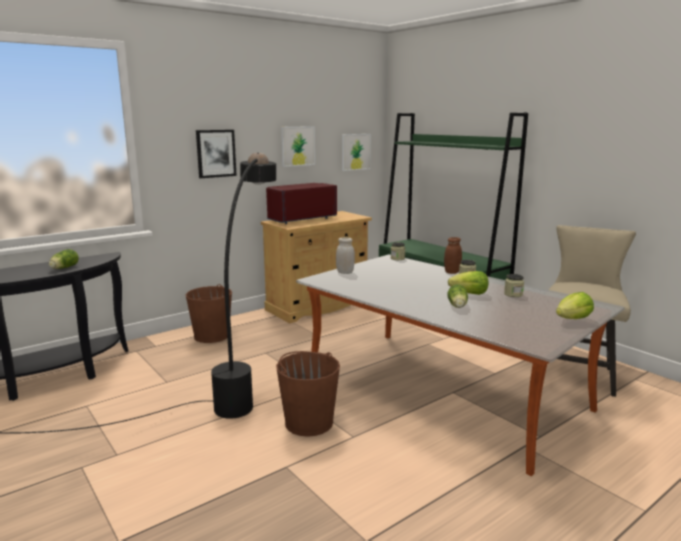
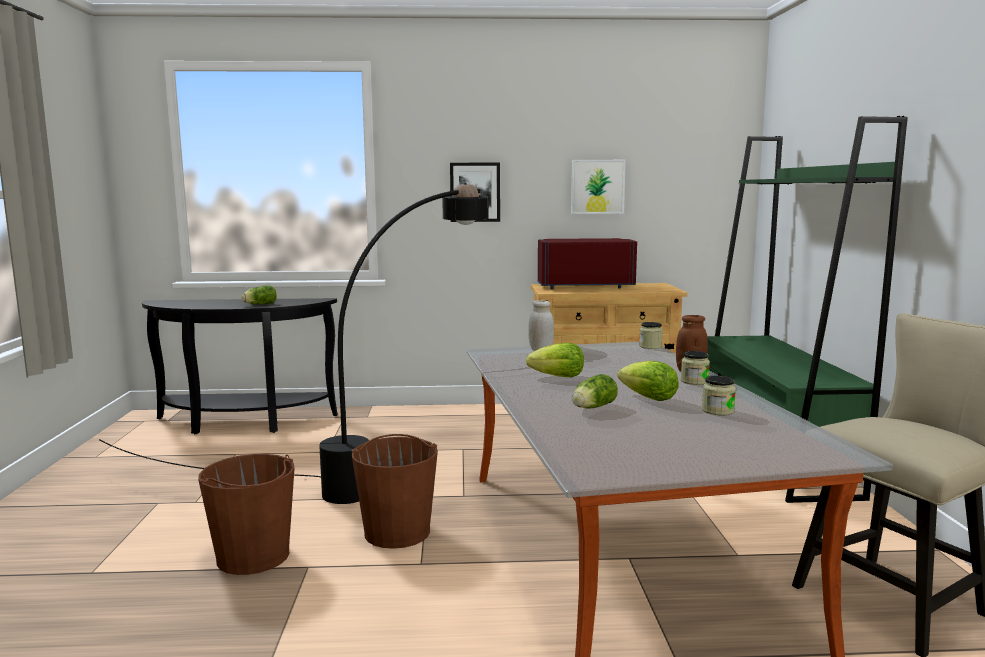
camera: 35 degrees right, 5 degrees down
brown bucket [185,284,232,343] -> brown bucket moved to [198,454,295,575]
picture [342,134,371,171] -> none
lettuce [556,292,594,319] -> lettuce moved to [526,343,584,377]

